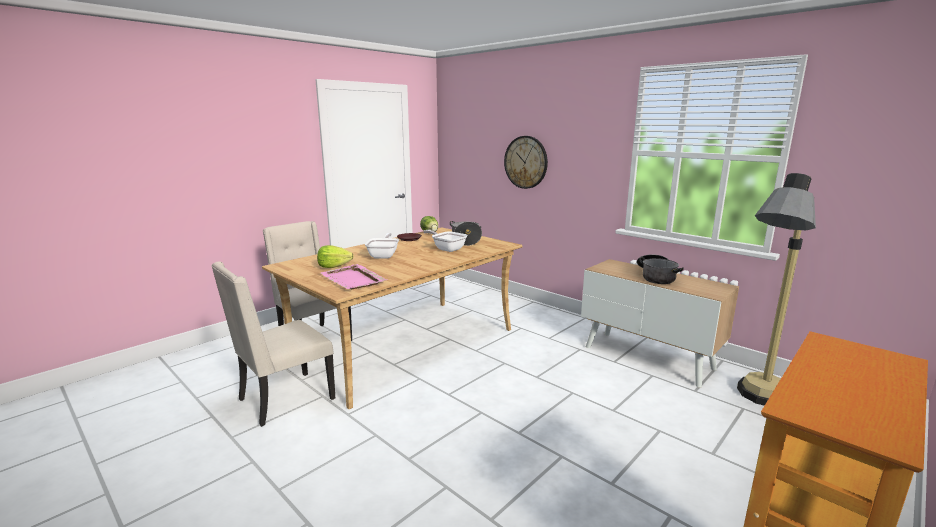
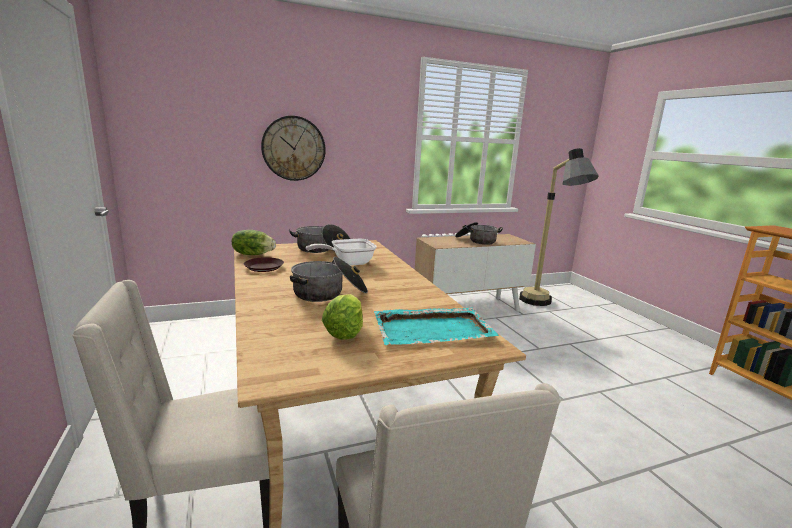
camera: 65 degrees left, 0 degrees up
pink tray [320,264,387,289] -> turquoise tray [374,308,499,345]
frying pan [365,233,399,259] -> cooking pot [290,257,368,302]

